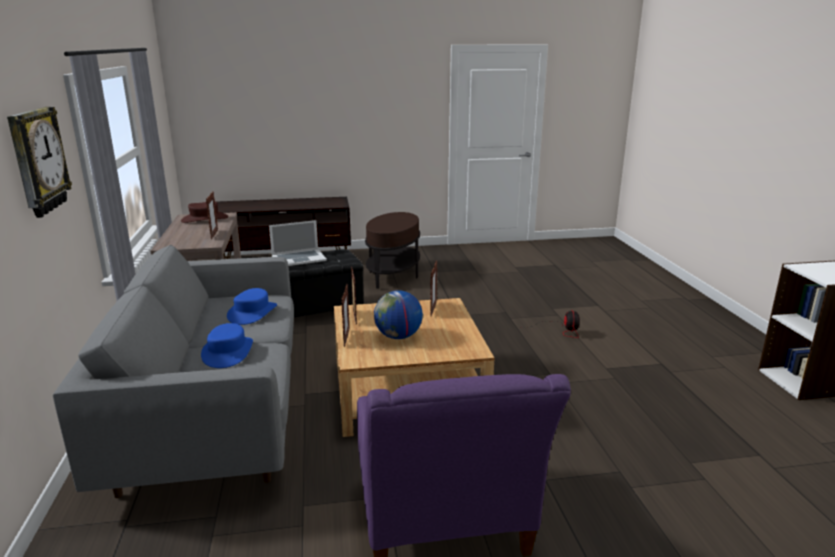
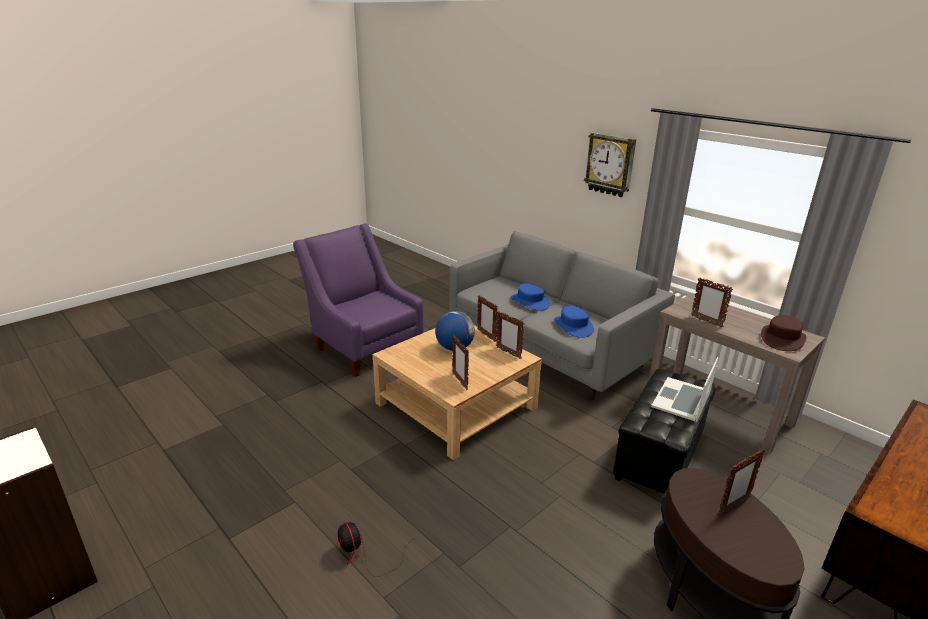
camera: 145 degrees right, 5 degrees up
none -> picture frame [718,449,765,516]

